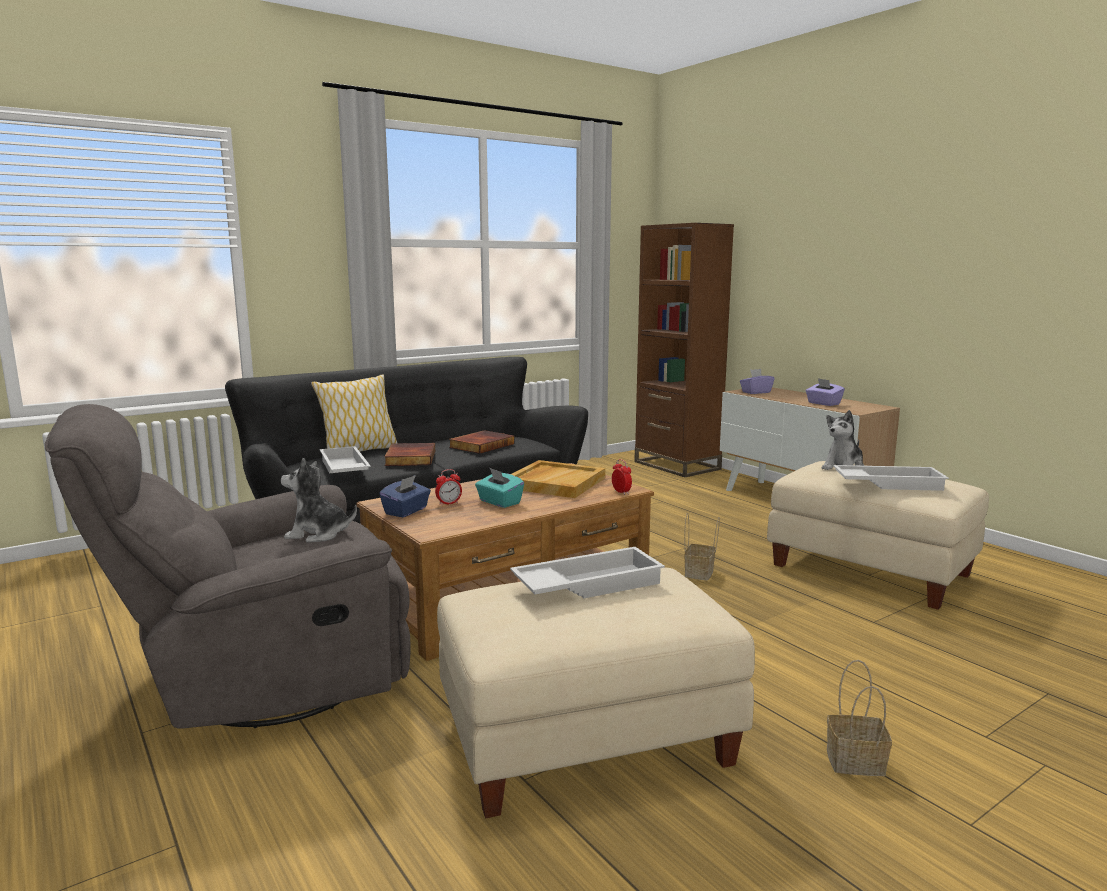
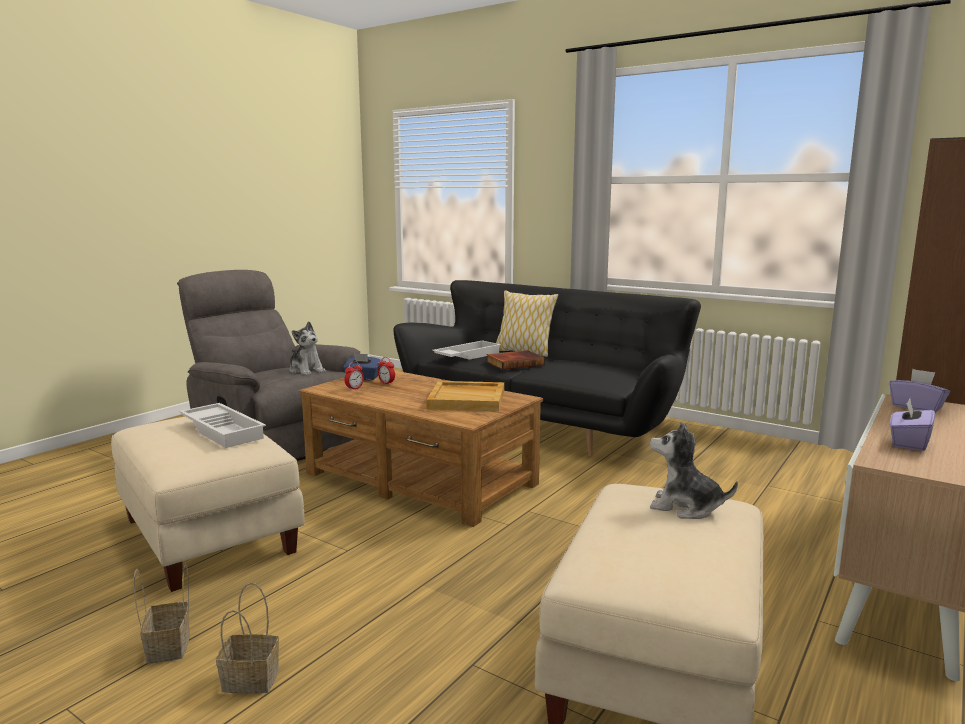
camera: 70 degrees right, 0 degrees up
plush toy [281,458,357,542] -> plush toy turned 150 degrees clockwise [290,321,325,375]
book [449,430,515,454] -> none
turquoise tissue box [475,467,524,508] -> none
alarm clock [612,459,632,495] -> alarm clock moved to [345,361,364,391]
basket [684,513,720,580] -> basket moved to [216,583,279,694]
white tray [833,465,949,491] -> none

